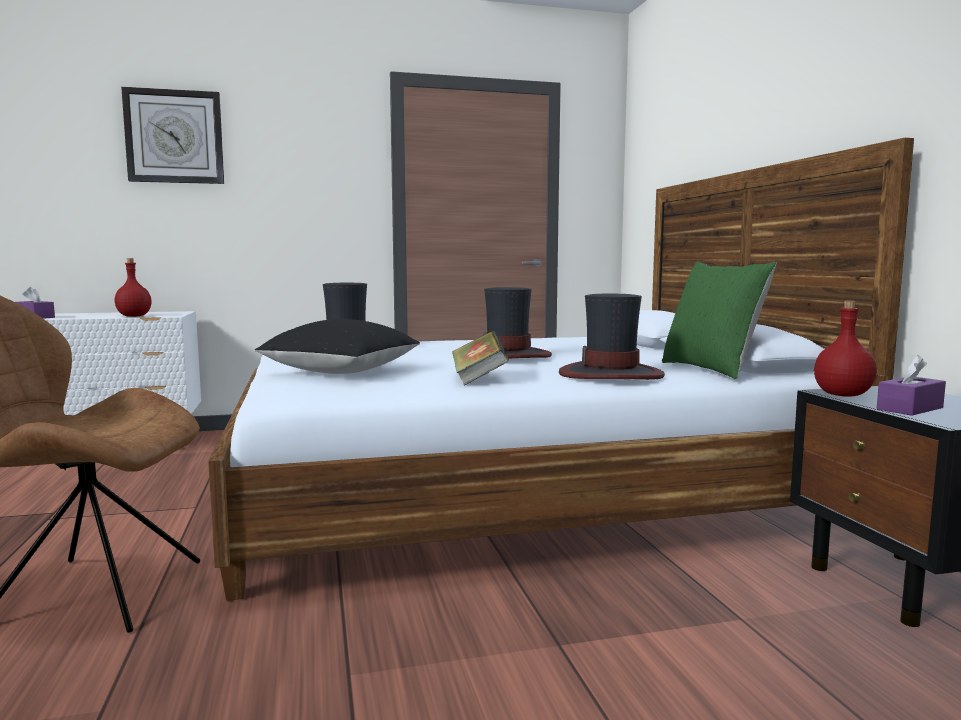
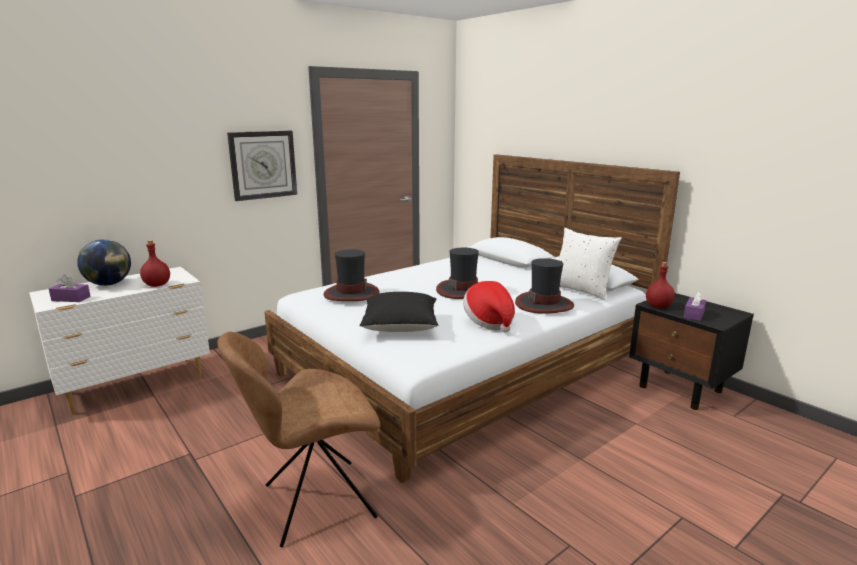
camera: 25 degrees left, 10 degrees up
wall clock [121,87,224,184] -> wall clock moved to [227,131,297,201]
book [452,331,509,386] -> hat [463,281,515,333]
green pillow [662,262,777,380] -> white pillow [559,228,622,300]
none -> globe [77,239,131,286]

